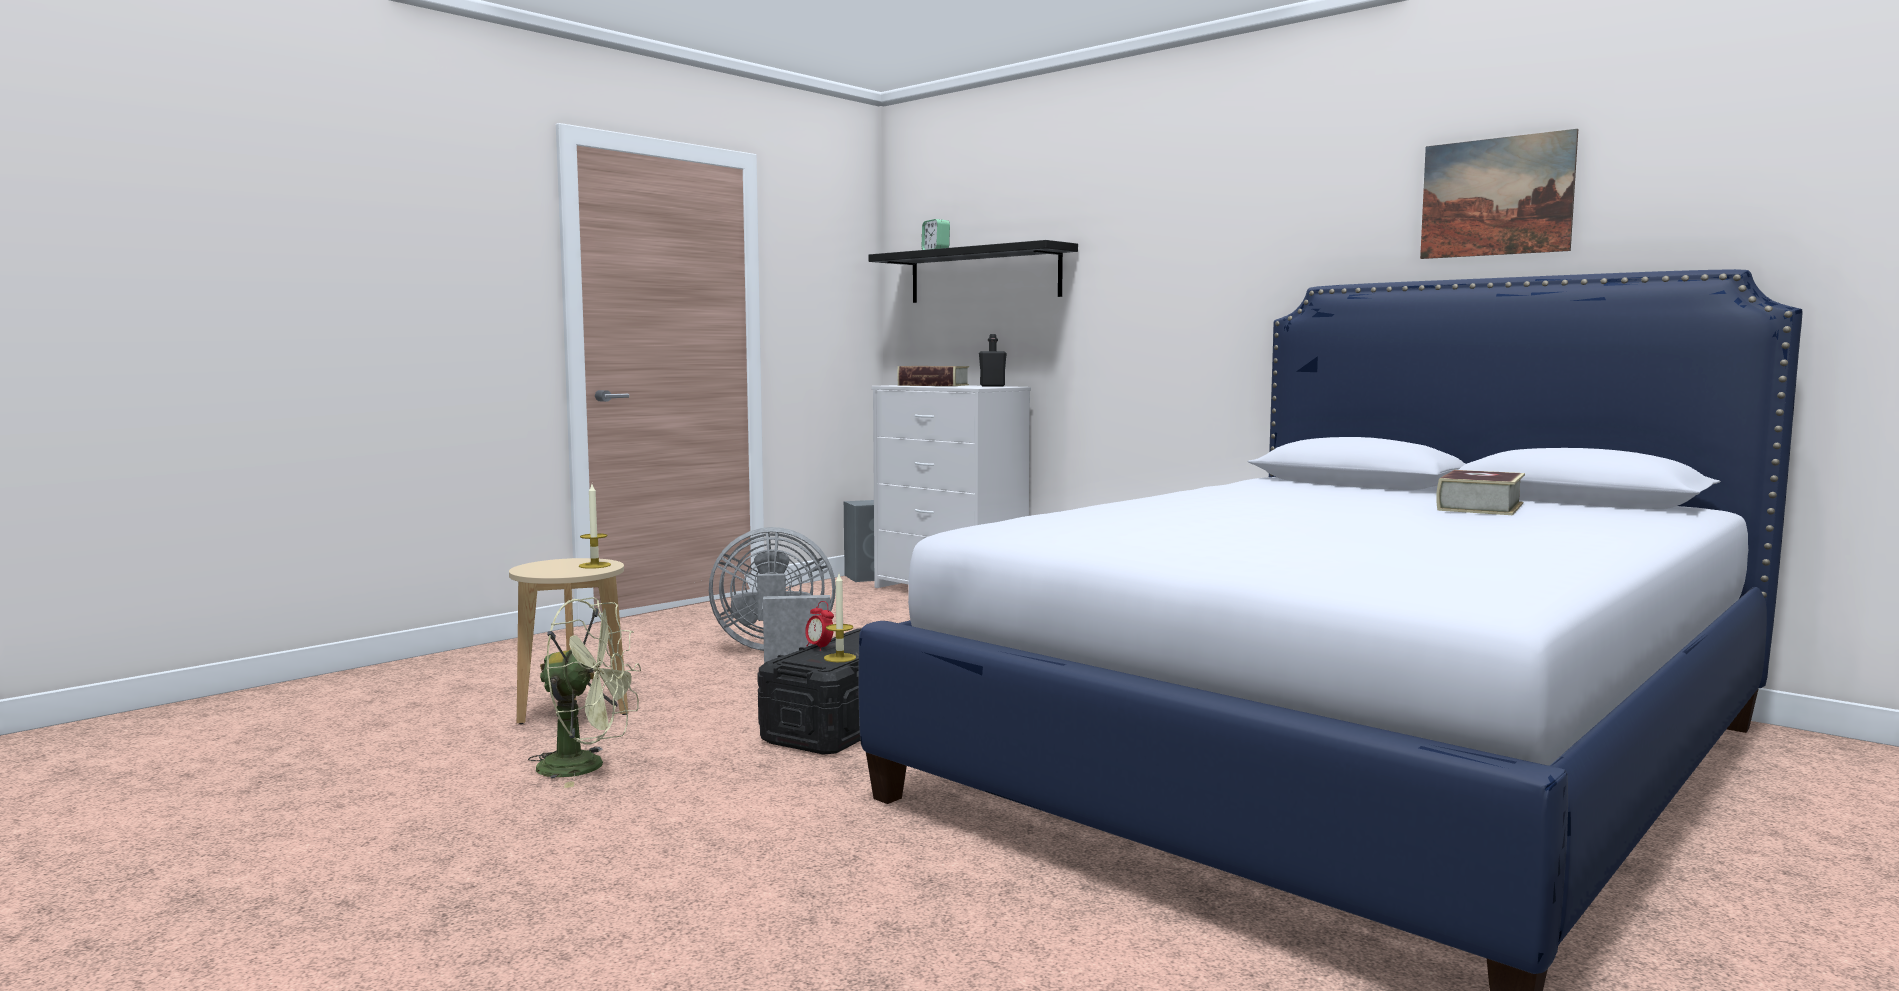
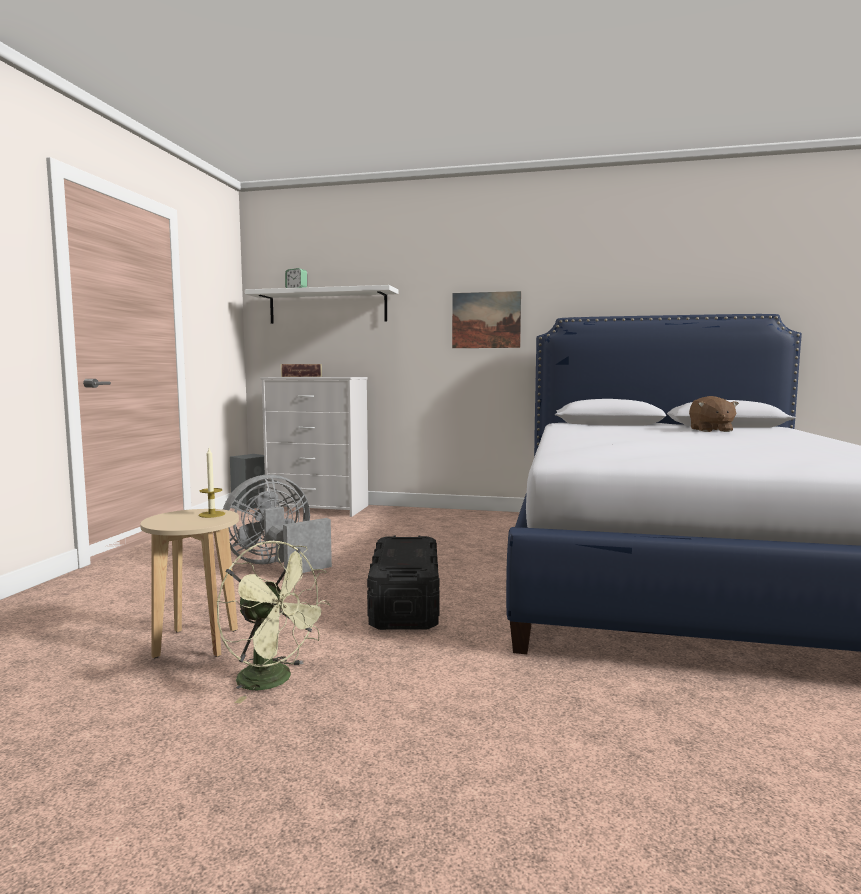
camera: 30 degrees left, 0 degrees up
green fan [528,597,641,788] -> green fan turned 60 degrees clockwise [217,541,331,703]
alarm clock [805,601,834,651] -> none
candle [824,574,856,662] -> none
black shelf [869,240,1078,303] -> white shelf [245,285,398,324]
black bottle [979,334,1007,387] -> none
picture [1420,129,1578,259] -> picture moved to [452,291,521,348]
book [1436,470,1525,515] -> brown plush toy [689,396,739,432]

